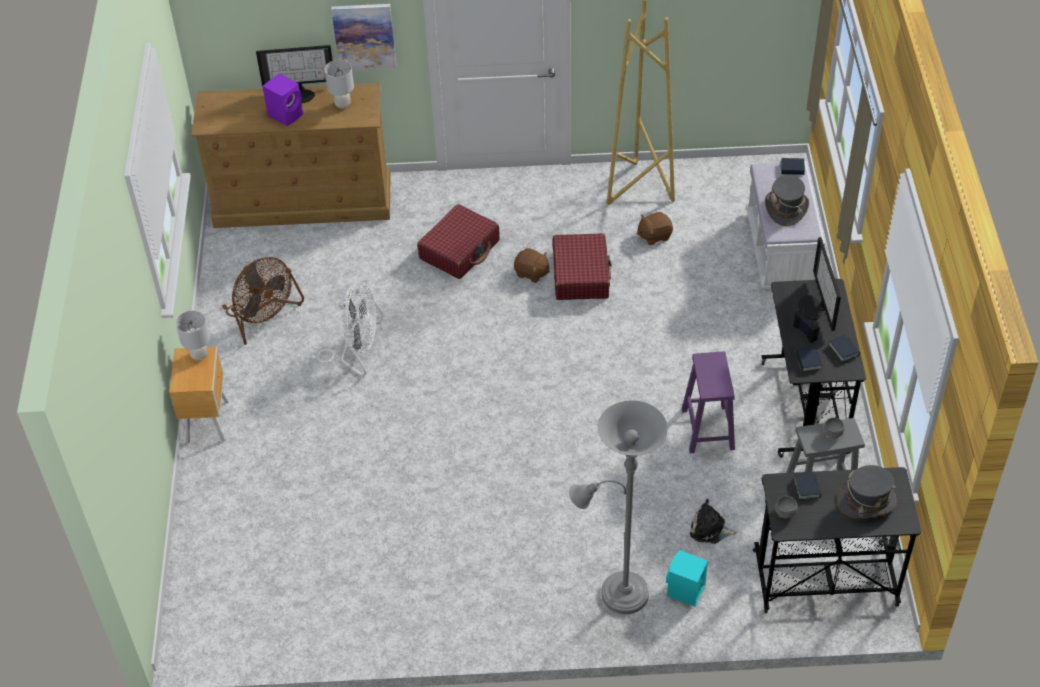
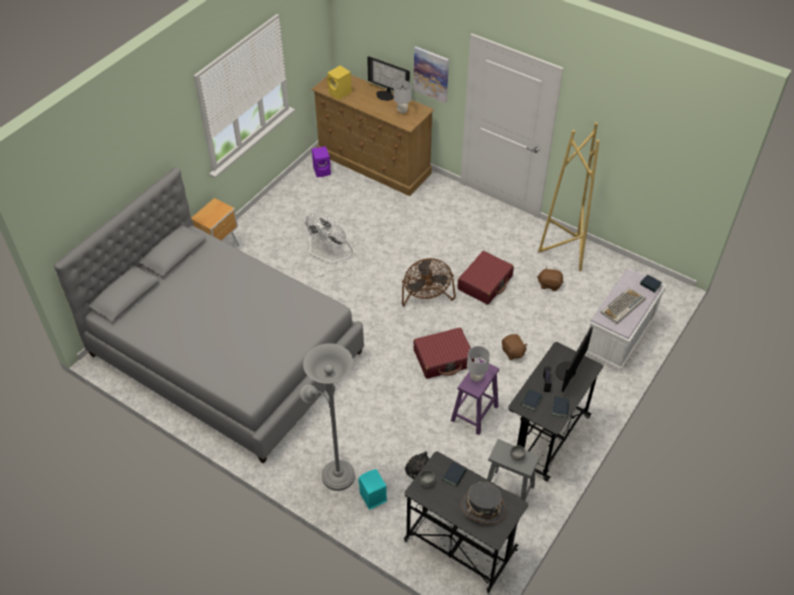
camera: 35 degrees right, 0 degrees up
grey table lamp [176,310,210,360] -> grey table lamp moved to [467,346,490,382]
brown fan [222,257,304,345] -> brown fan moved to [402,258,456,307]
purple speaker [262,74,303,126] -> purple speaker moved to [312,146,331,177]
white fan [311,282,383,378] -> white fan turned 105 degrees counterclockwise [304,212,353,277]
red suitcase [417,204,500,279] -> red suitcase moved to [413,327,475,379]
brown plush toy [514,248,550,283] -> brown plush toy moved to [502,334,528,360]
grey hat [765,175,809,226] -> keyboard [600,287,646,324]
none -> grey bed [54,167,364,464]
none -> yellow speaker [327,65,352,100]

